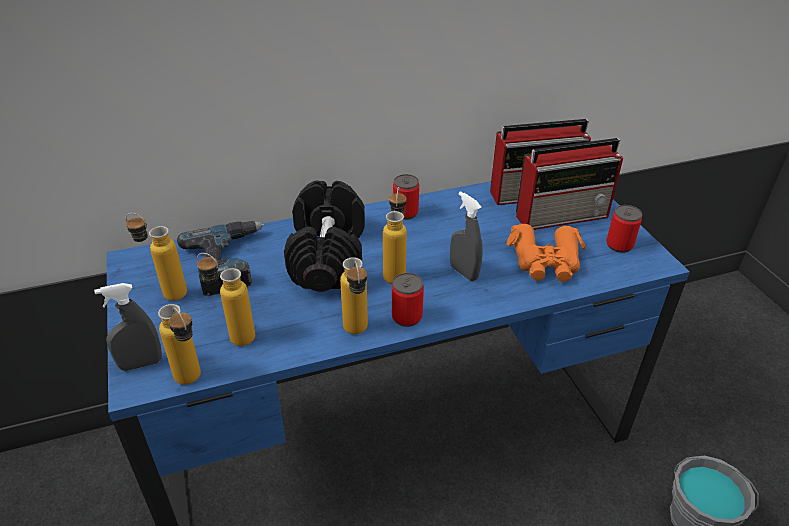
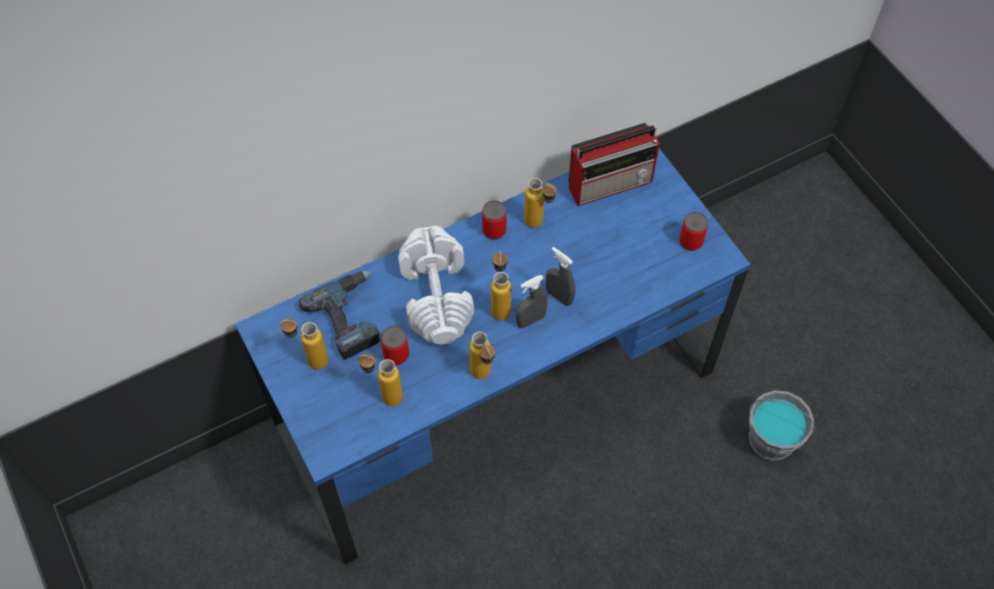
camera: 10 degrees left, 20 degrees up
grey spray bottle [94,283,162,371] -> grey spray bottle moved to [516,275,548,328]
bottle [158,304,201,385] -> bottle moved to [524,178,557,228]
black dumbbell [284,180,365,292] -> white dumbbell [398,225,474,344]
can [392,273,424,327] -> can moved to [381,326,409,365]
orange binoculars [507,224,586,282] -> none
radio [516,138,623,230] -> none

